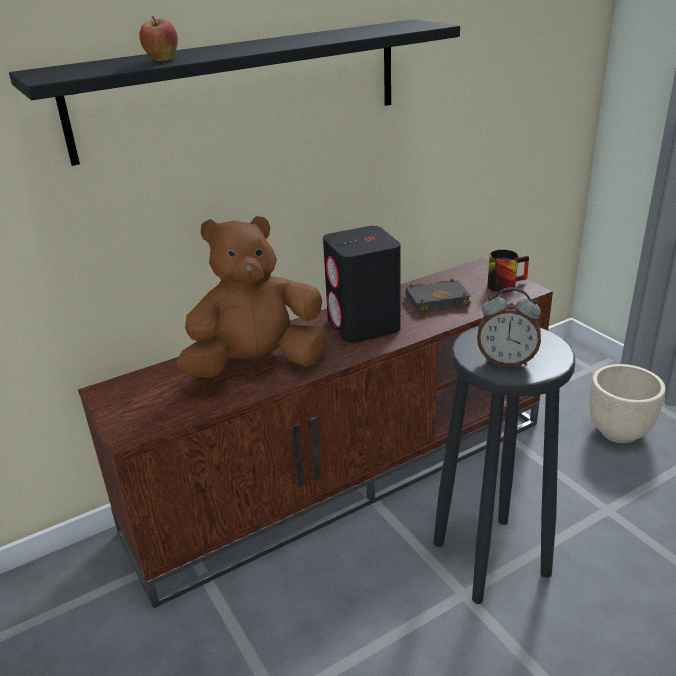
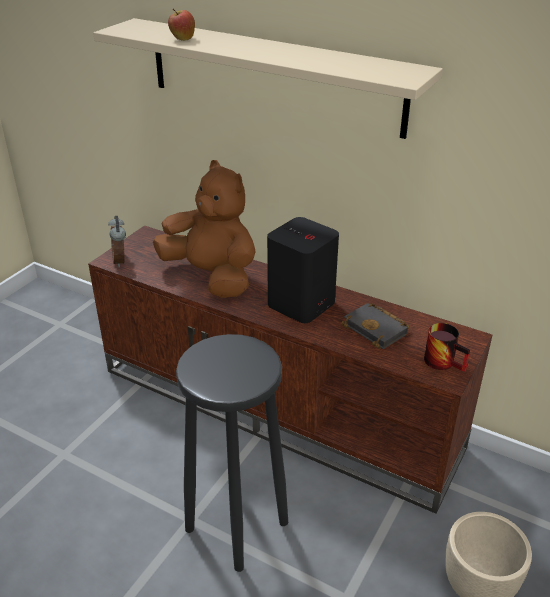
camera: 60 degrees right, 5 degrees up
black shelf [9,19,460,166] -> beige shelf [93,18,443,139]
alarm clock [477,287,541,367] -> alarm clock moved to [108,216,126,267]

